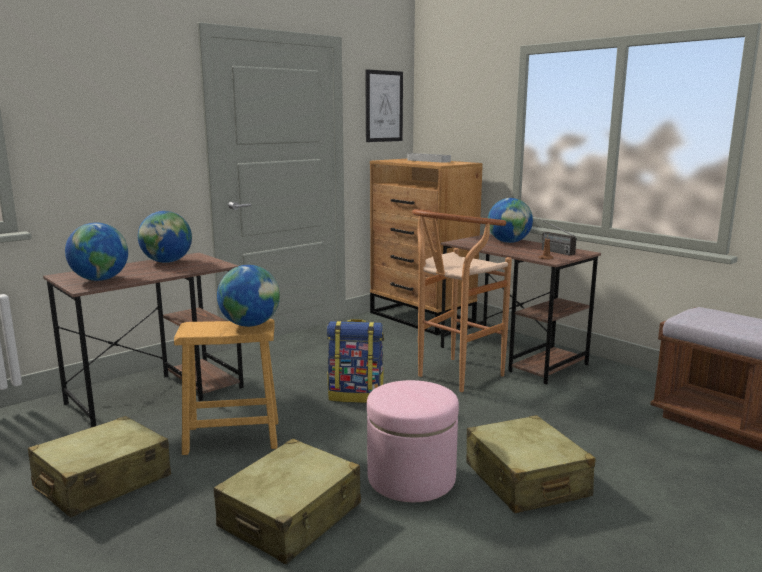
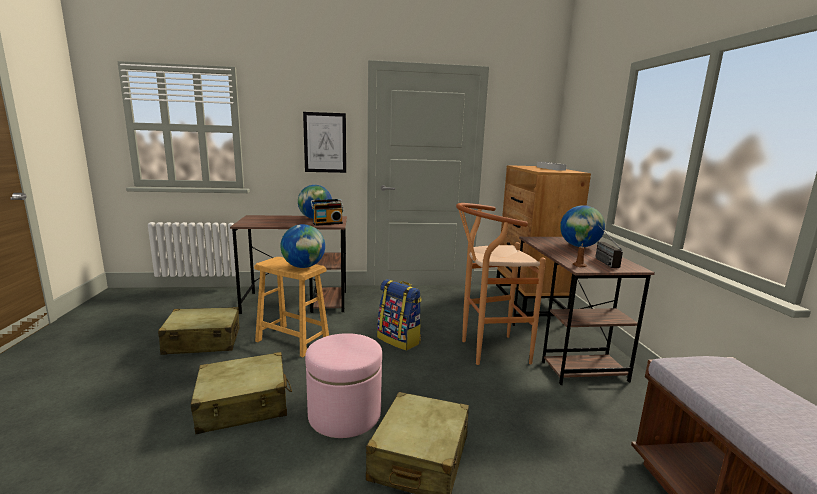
camera: 35 degrees right, 0 degrees up
globe [65,222,128,281] -> none
picture [365,69,403,142] -> picture moved to [303,112,346,173]
none -> radio [311,199,343,226]

